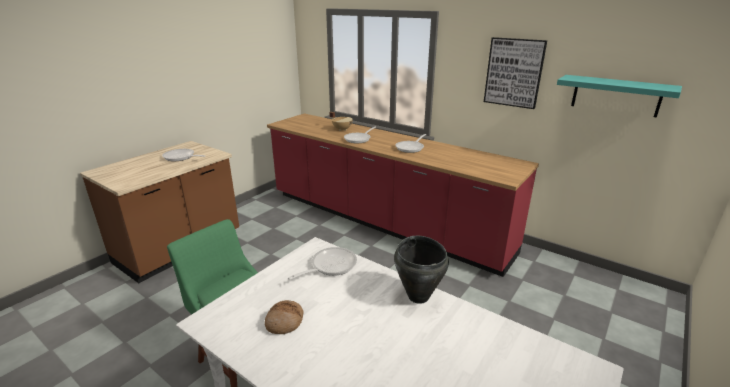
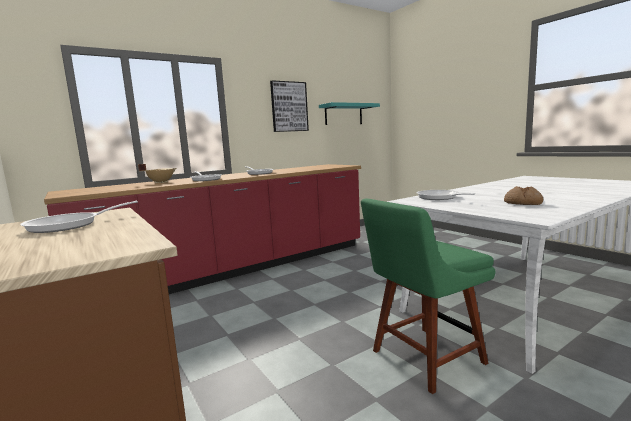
camera: 70 degrees left, 15 degrees down
black cooking pot [394,236,449,304] -> none

